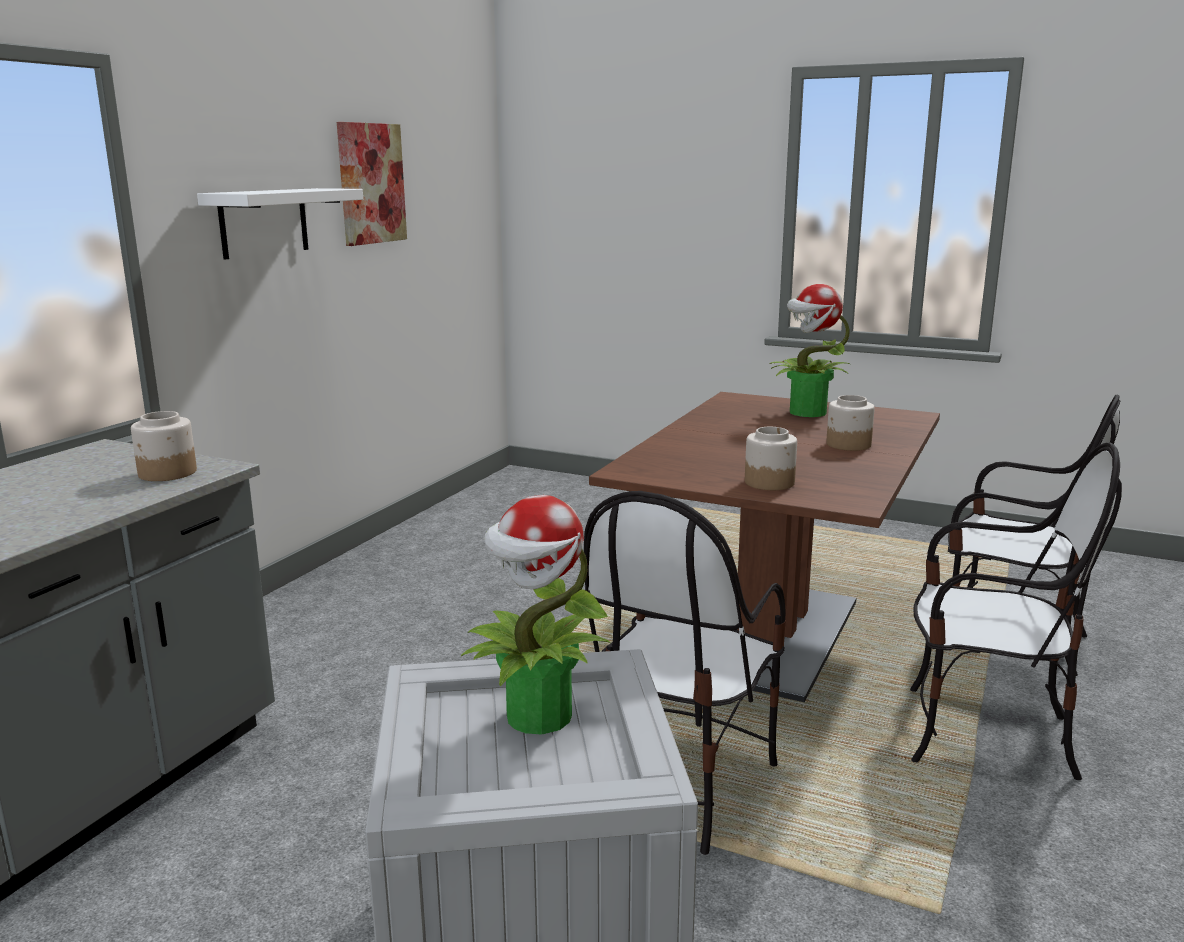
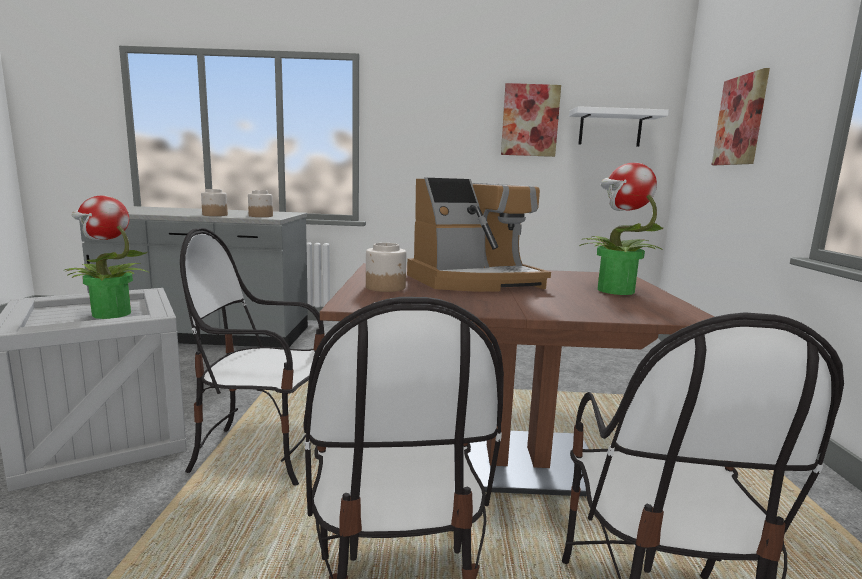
camera: 65 degrees right, 5 degrees down
white shelf [197,188,363,260] -> white shelf moved to [569,106,669,147]
jar [826,395,875,451] -> jar moved to [201,189,228,216]
none -> coffee machine [407,178,551,292]
none -> picture [711,68,770,165]

